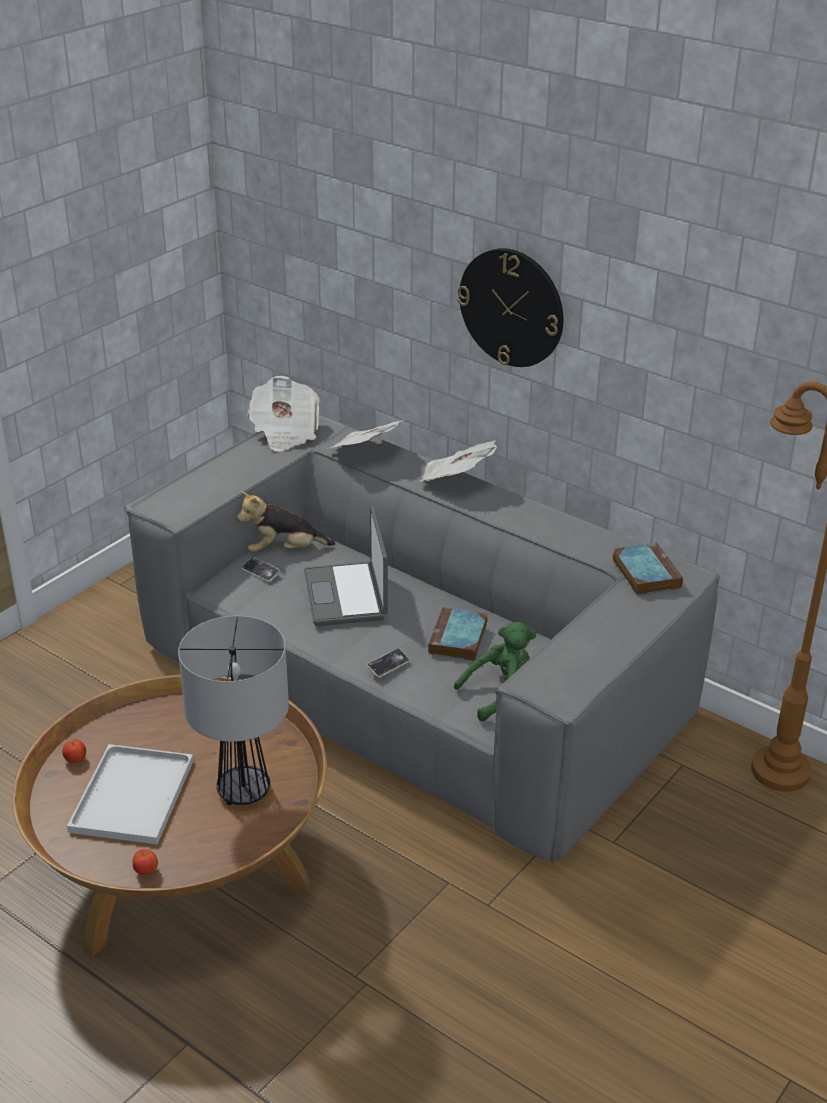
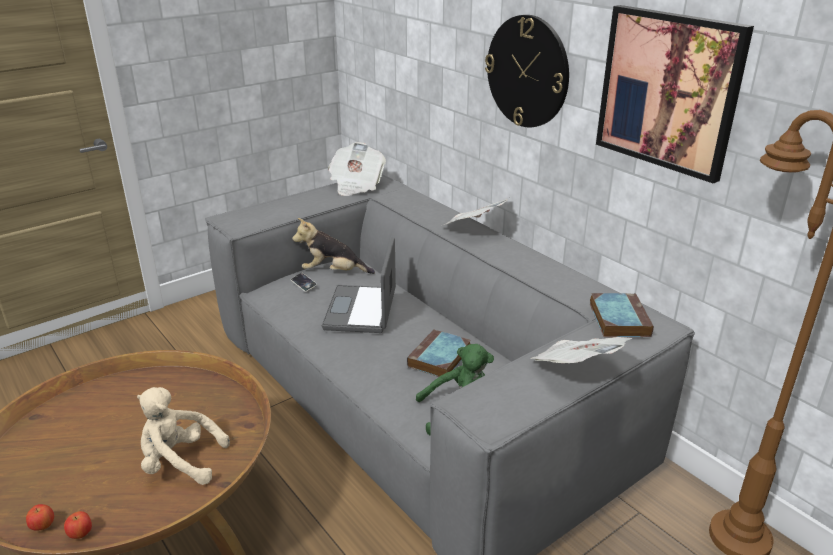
camera: 15 degrees right, 5 degrees down
apple [62,739,86,763] -> apple moved to [64,511,92,539]
white tray [67,744,193,844] -> none
table lamp [178,616,289,805] -> beige plush toy [137,387,230,485]
newspaper [327,420,403,449] -> newspaper moved to [530,337,632,363]
phone [367,648,410,677] -> none
none -> picture [596,5,754,183]

